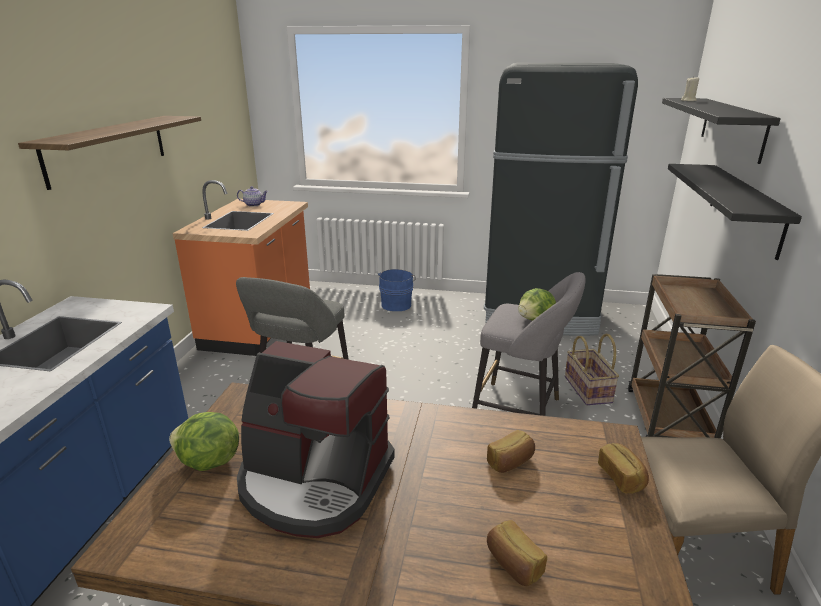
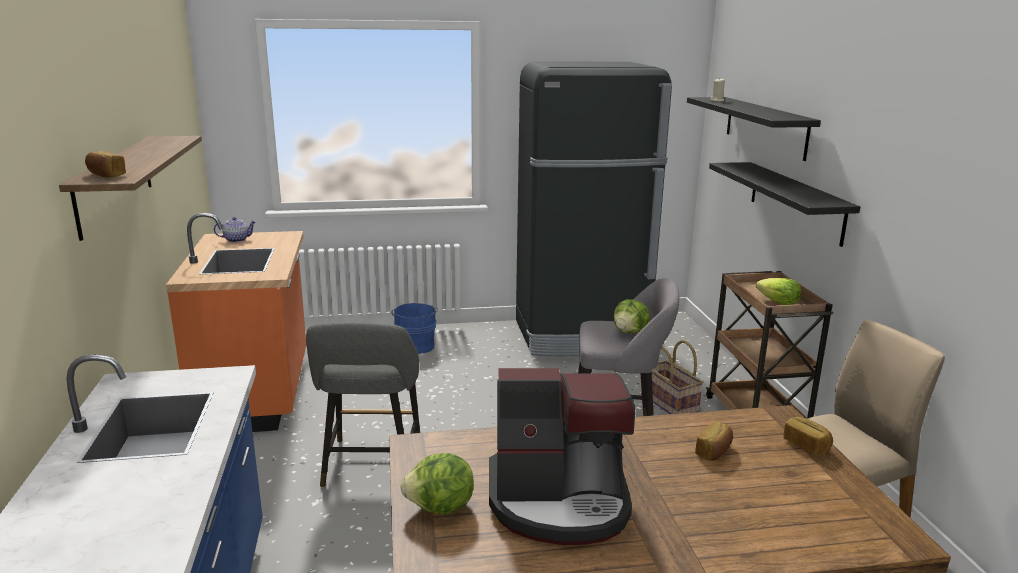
camera: 20 degrees left, 5 degrees down
bread [487,520,547,586] -> bread moved to [85,151,126,178]
none -> lettuce [756,278,801,305]

